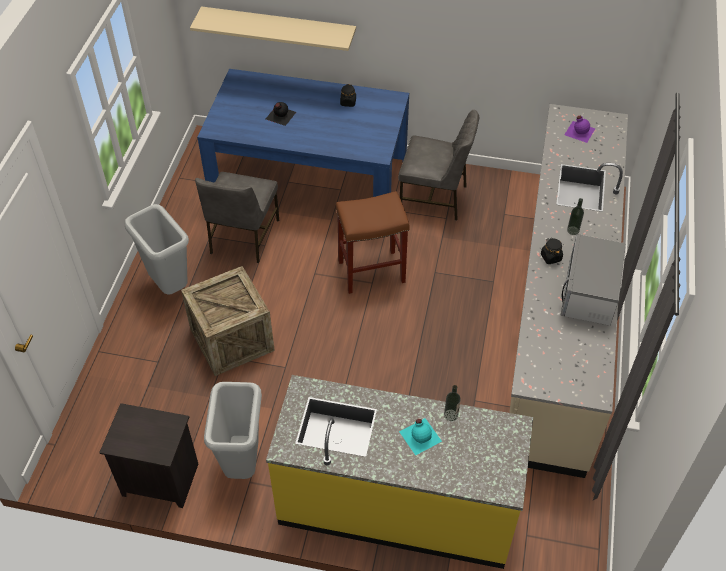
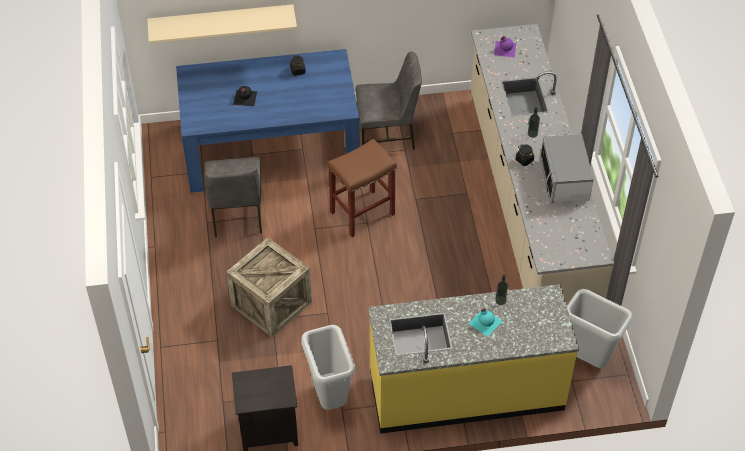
camera: 20 degrees left, 0 degrees up
grey trash can [124,204,189,294] -> grey trash can moved to [567,289,632,368]

